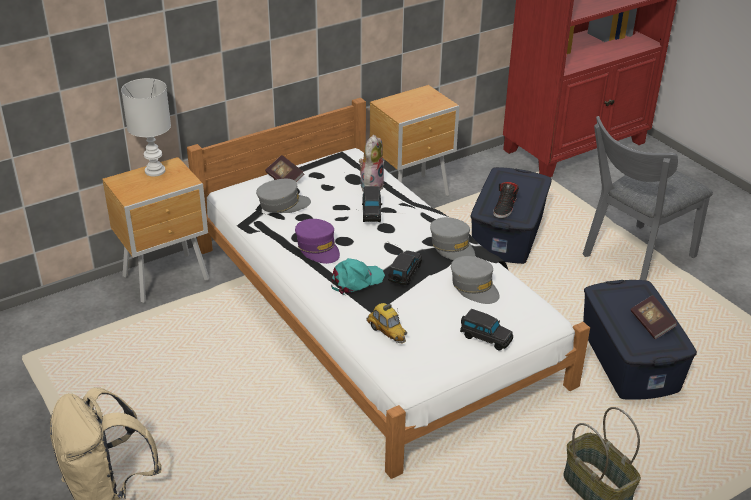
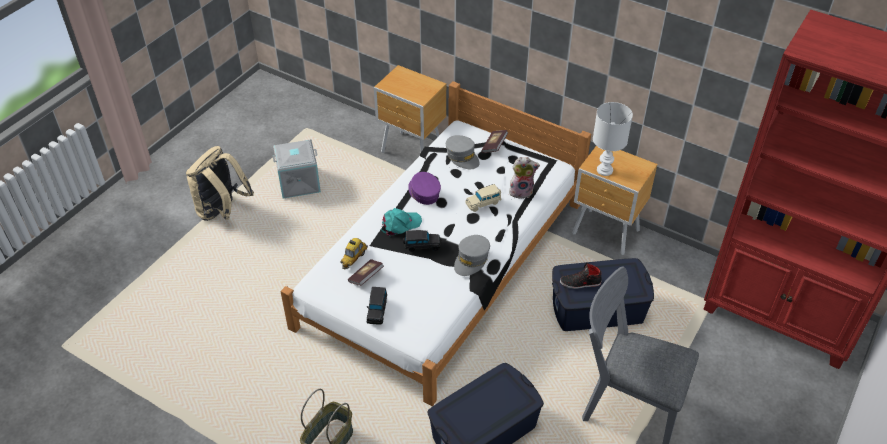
camera: 65 degrees right, 10 degrees up
white table lamp [121,78,171,177] -> white table lamp moved to [593,102,633,176]
purple cap [295,219,340,264] -> purple cap turned 120 degrees clockwise [408,172,441,205]
turquoise cap [331,258,385,295] -> turquoise cap turned 60 degrees counterclockwise [381,208,422,237]
black toy car [362,186,382,222] -> beige toy car [465,184,501,212]
grey cap [451,256,500,304] -> none
book [631,295,678,339] -> book moved to [348,259,384,286]
none -> grey storage box [273,140,321,199]

